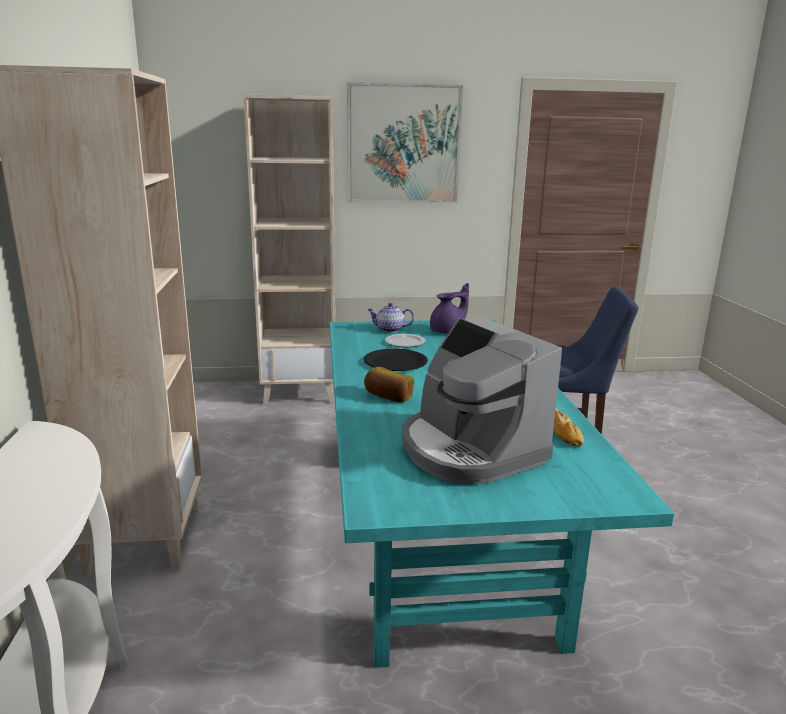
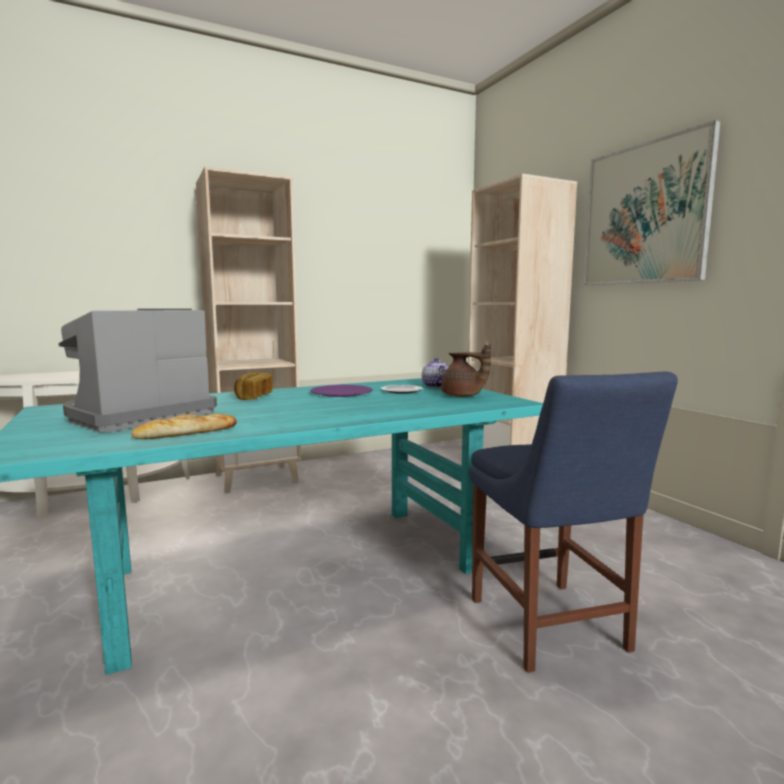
camera: 70 degrees right, 10 degrees down
black plate [363,349,428,371] -> purple plate [310,385,373,397]
purple teapot [430,283,469,333] -> brown teapot [441,344,491,397]

